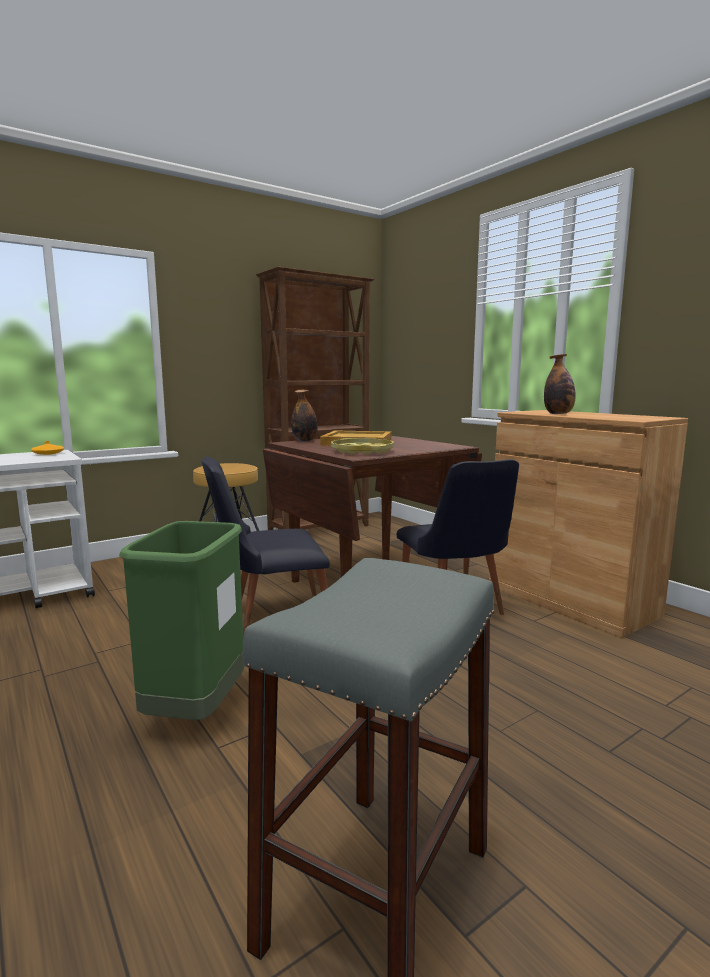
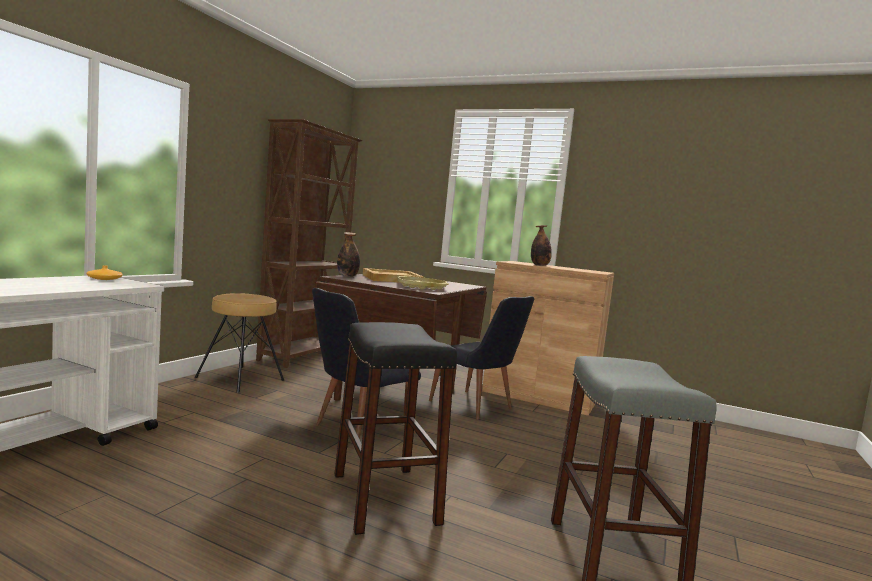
camera: 30 degrees left, 5 degrees down
green trash can [119,521,245,720] -> black stool [334,322,457,535]

